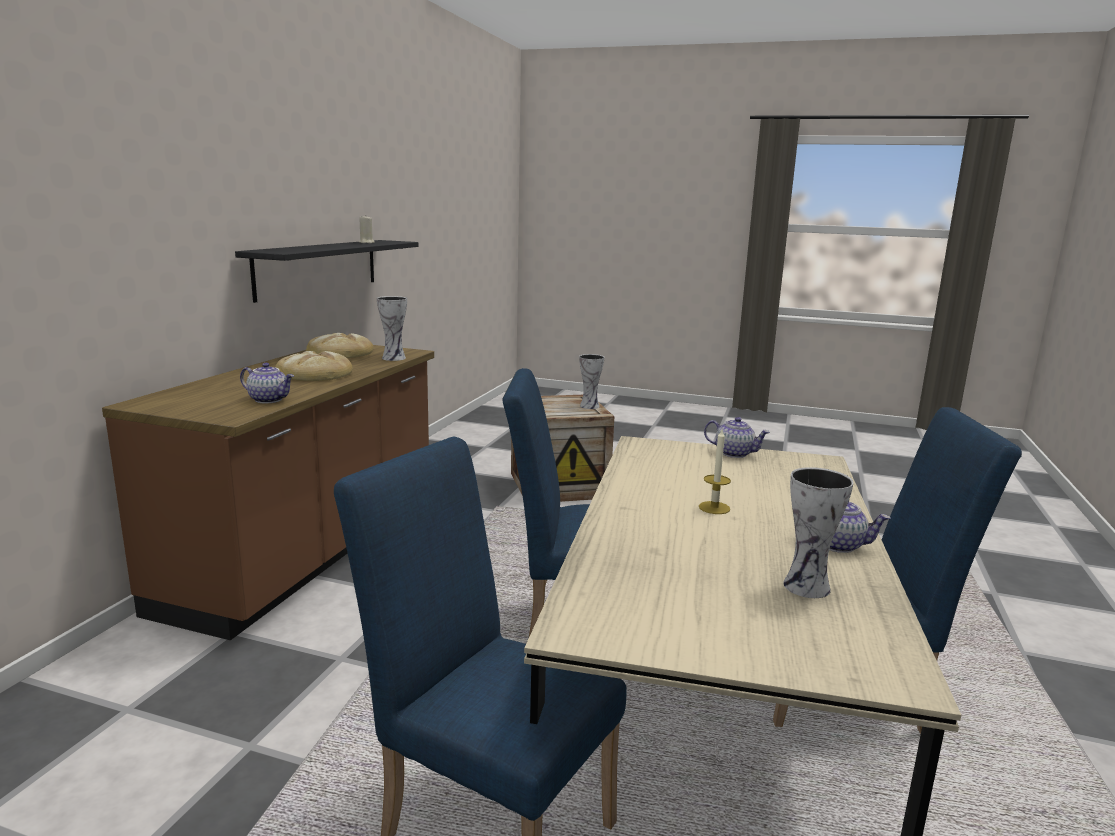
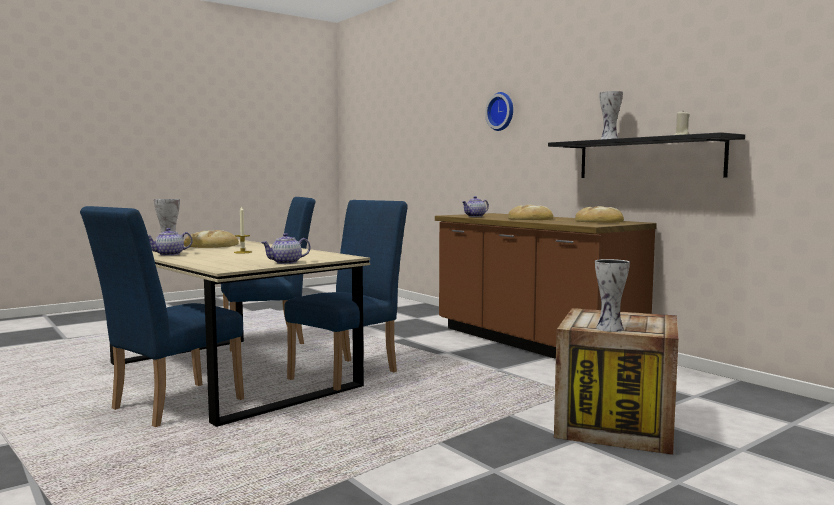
camera: 125 degrees right, 10 degrees down
vase [377,296,407,361] -> vase moved to [599,91,623,139]
none -> bread [184,230,239,248]
none -> wall clock [485,92,513,131]

